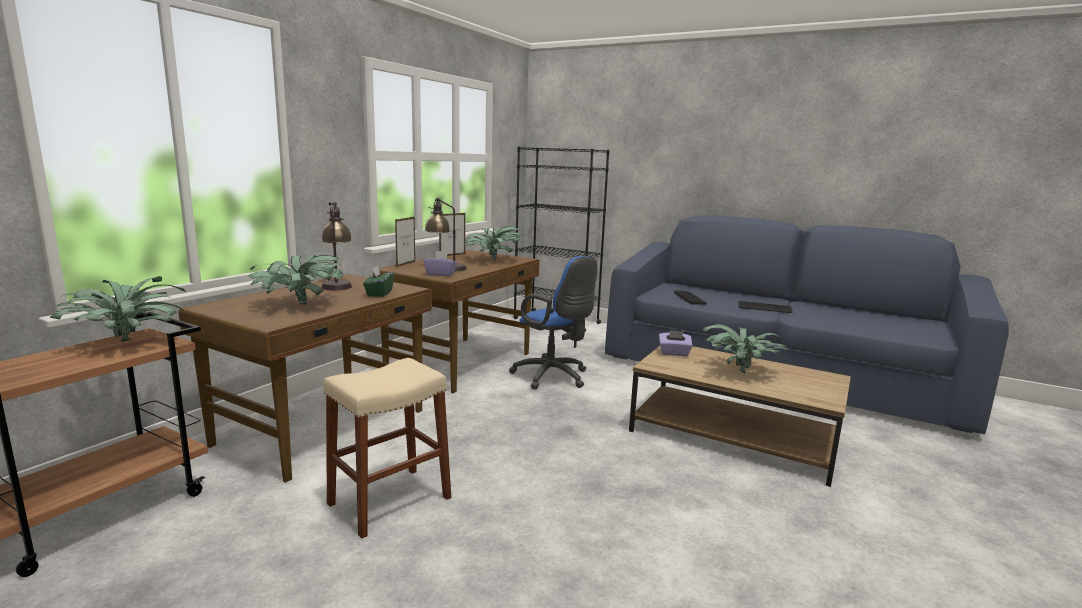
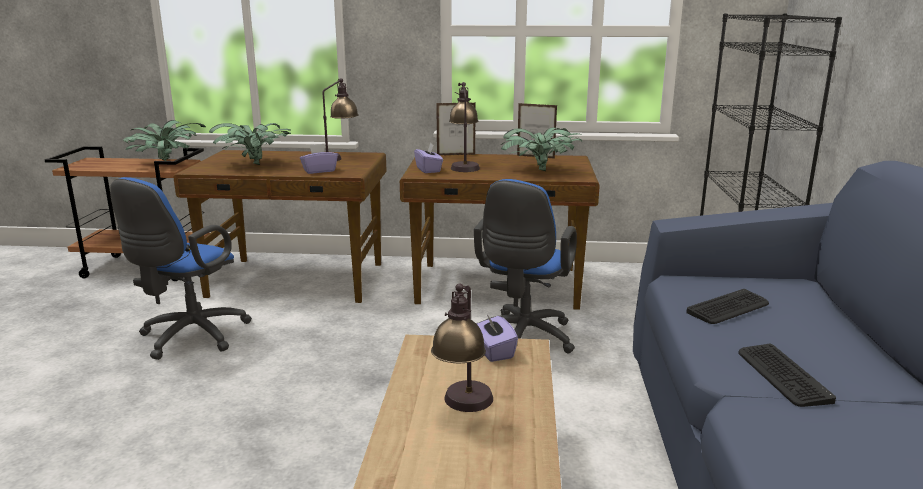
camera: 65 degrees right, 5 degrees up
beige stool [323,358,451,539] -> blue office chair [110,177,252,360]
green tissue box [363,265,394,297] -> purple tissue box [300,144,338,174]
potted plant [703,324,789,373] -> table lamp [431,283,493,412]

